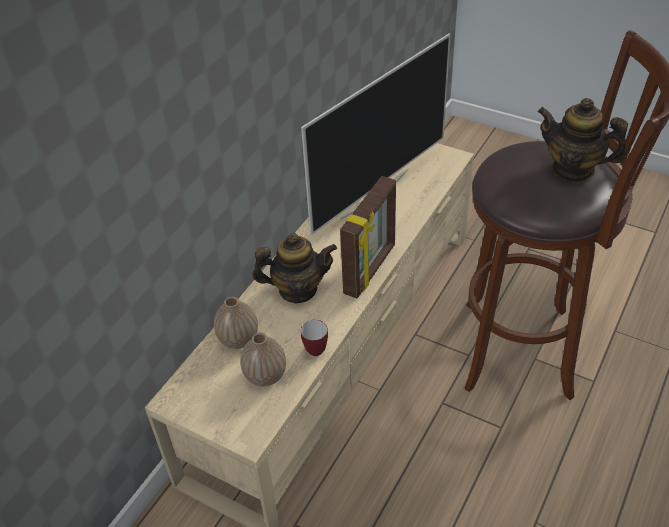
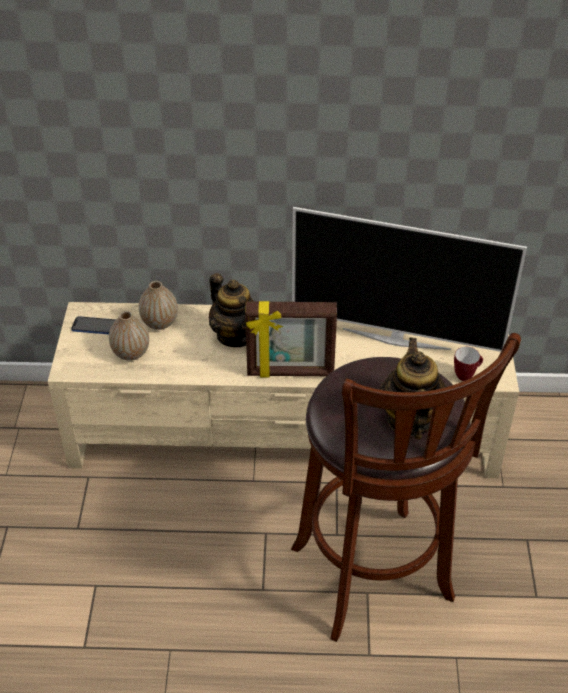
camera: 60 degrees right, 0 degrees up
mug [300,320,328,356] -> mug moved to [454,347,483,381]
none -> phone [71,316,117,334]

